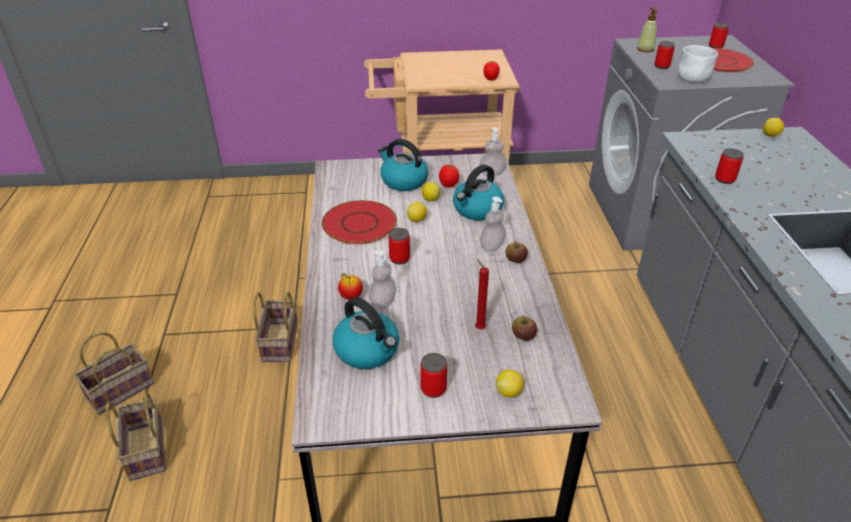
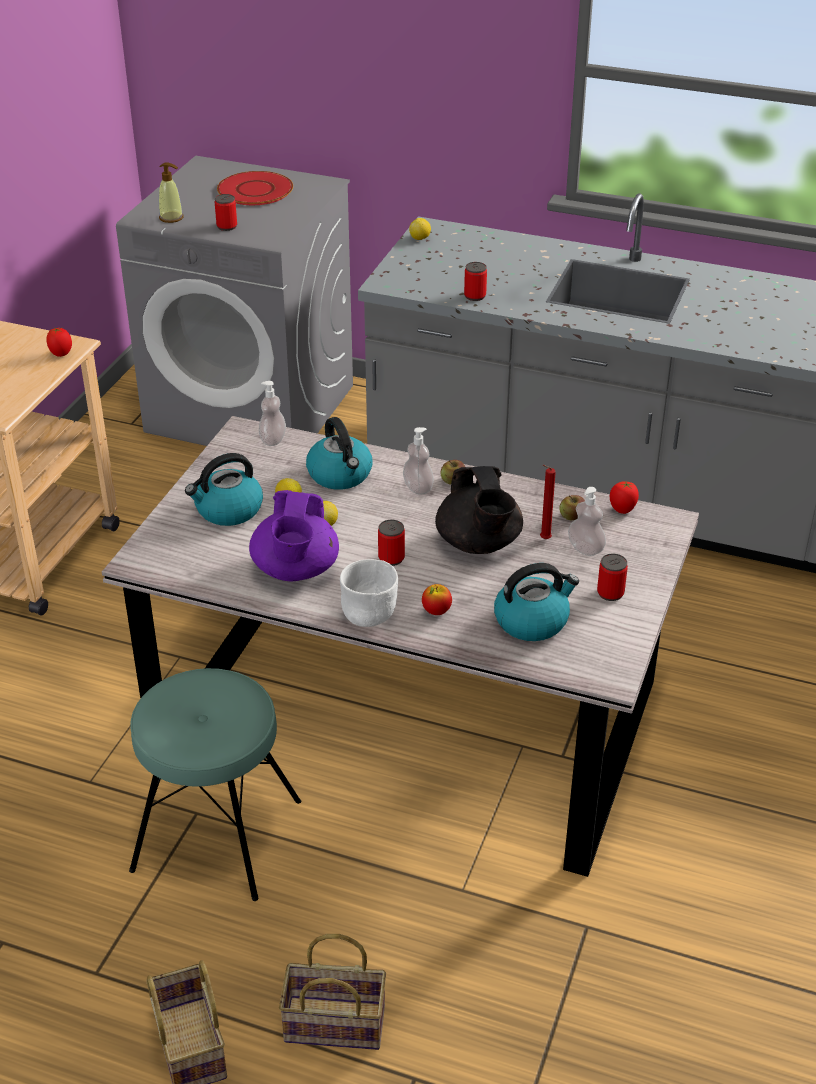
camera: 65 degrees left, 0 degrees up
basket [253,292,298,362] -> turquoise stool [129,668,301,901]
red plate [322,200,397,244] -> purple teapot [249,490,339,581]
soap dispenser [369,250,397,310] -> soap dispenser moved to [568,487,606,556]
tomato [439,165,459,188] -> tomato moved to [610,481,639,514]
lemon [496,370,524,397] -> none
white bowl [678,45,718,83] -> white bowl moved to [340,559,398,627]
can [709,23,729,48] -> none
none -> black teapot [435,466,523,554]

